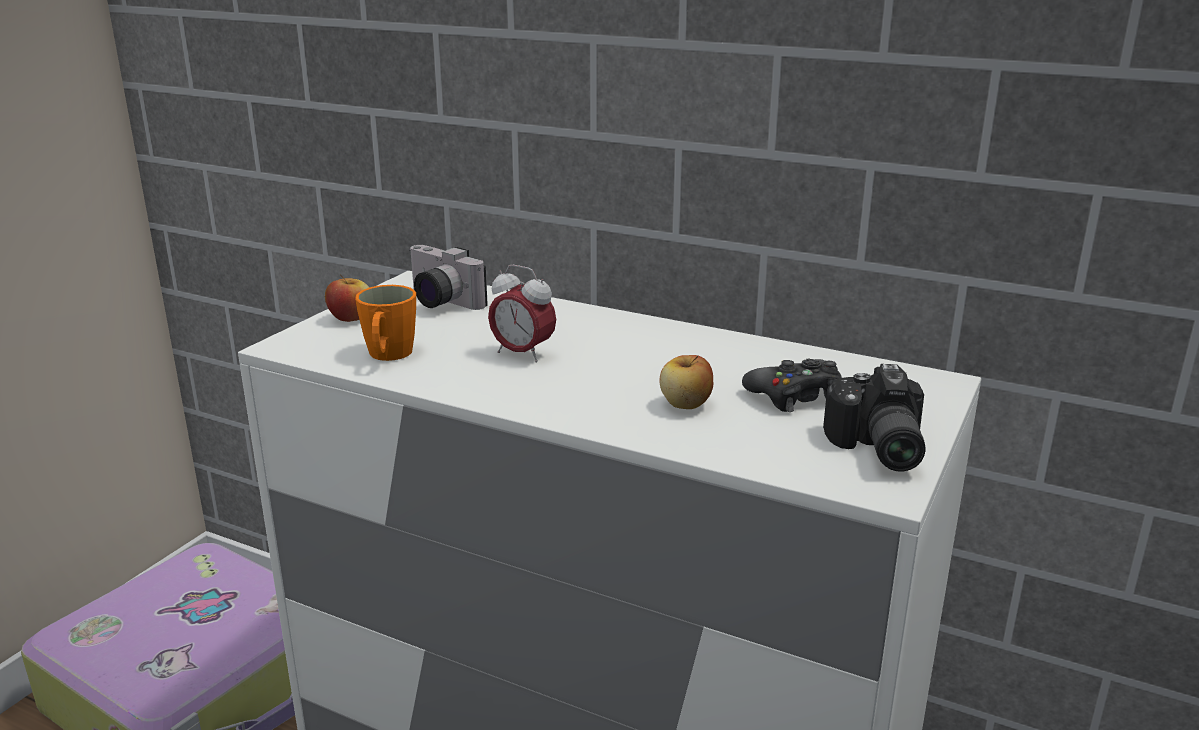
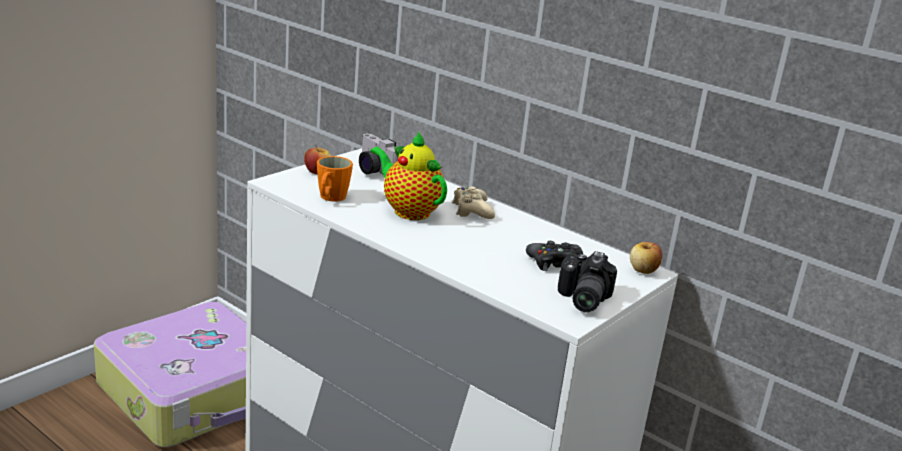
camera: 10 degrees right, 0 degrees up
alarm clock [488,265,556,363] -> teapot [370,132,447,220]
apple [659,355,713,409] -> apple moved to [630,242,662,274]
none -> beige game controller [452,186,495,219]

